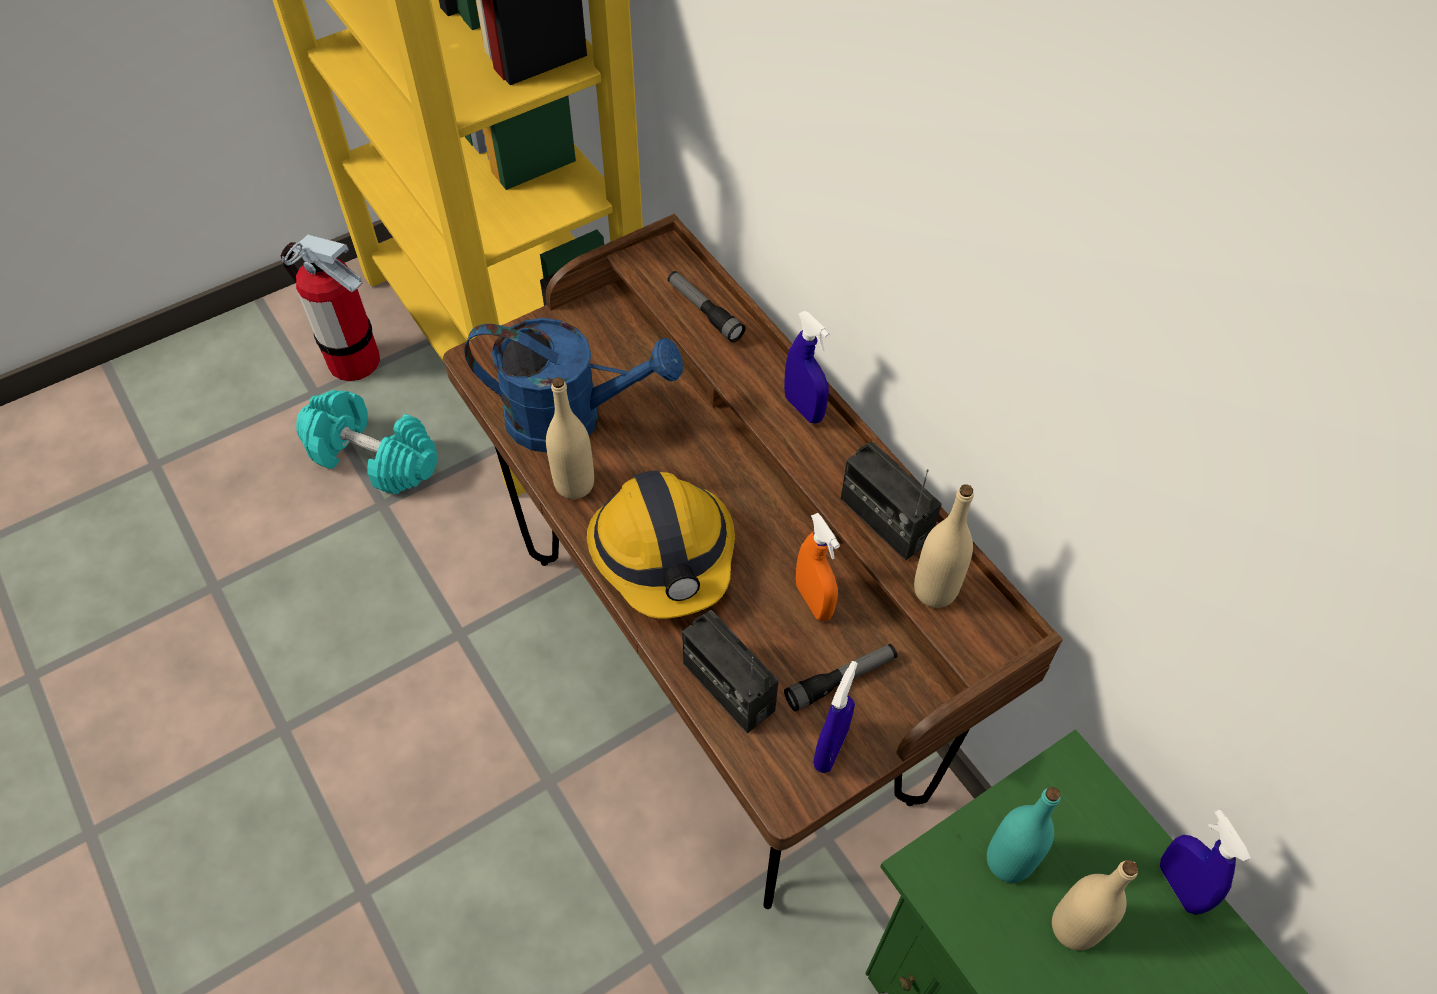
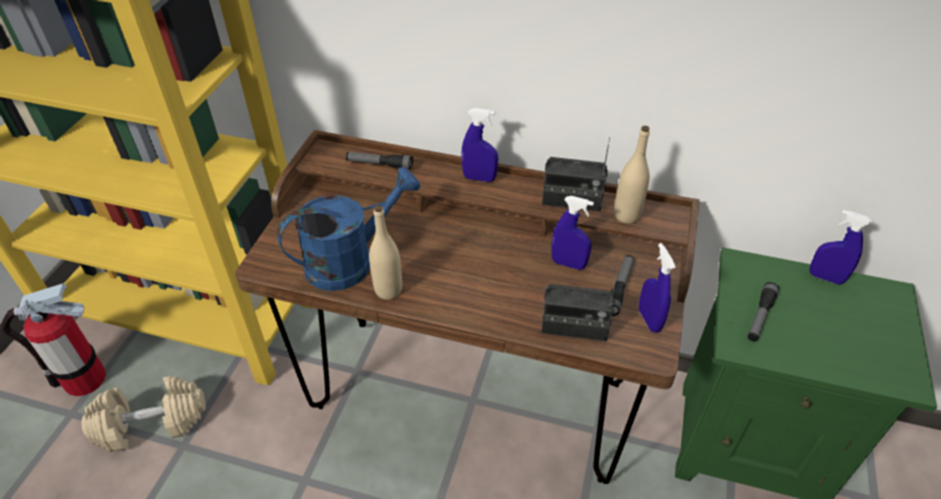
camera: 40 degrees left, 10 degrees down
turquoise dumbbell [296,390,437,494] -> beige dumbbell [81,376,206,452]
hard hat [587,470,735,619] -> none
orange spray bottle [796,513,840,621] -> blue spray bottle [551,196,594,270]
turquoise bottle [987,787,1061,883] -> flashlight [748,282,779,342]
beige bottle [1052,860,1138,950] -> none

